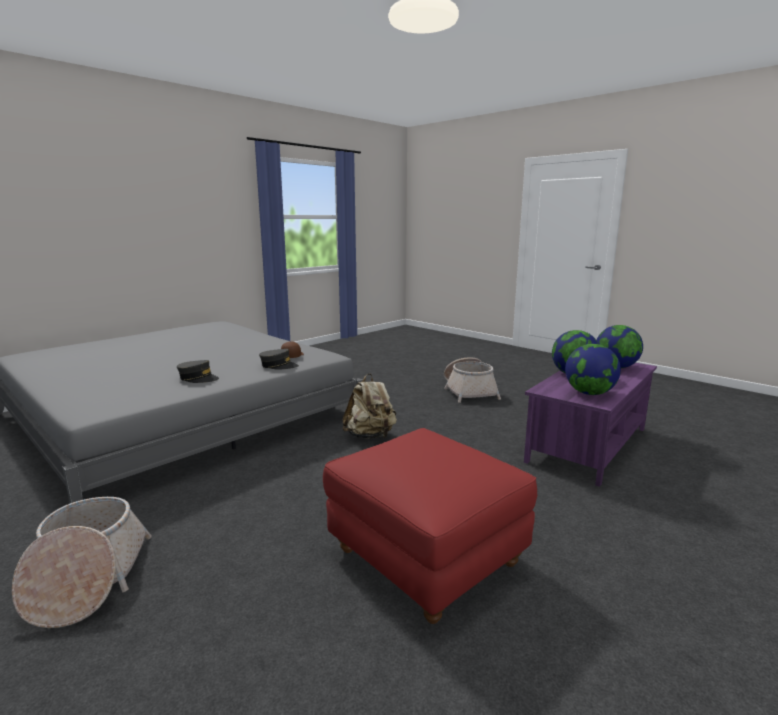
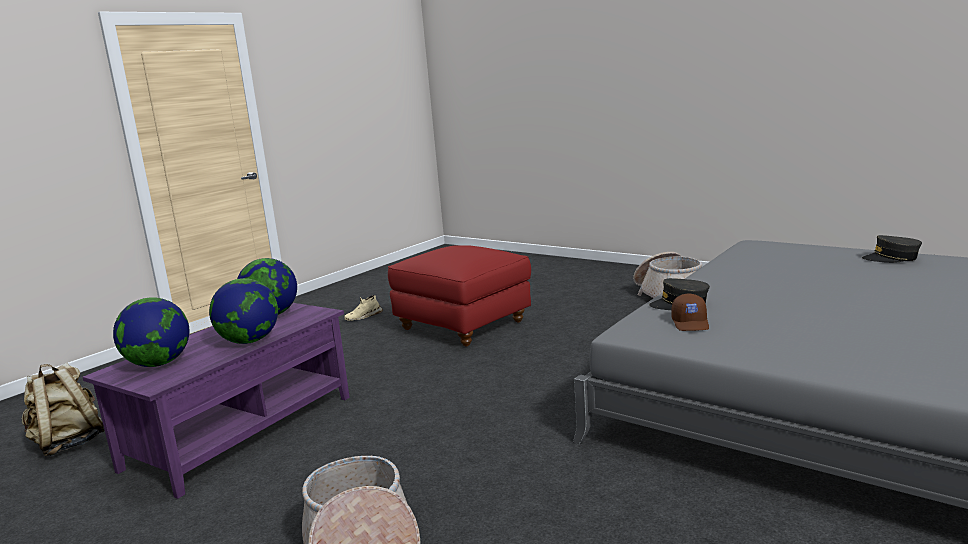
camera: 175 degrees right, 0 degrees up
grey cap [177,360,219,383] -> grey cap moved to [862,235,922,263]
beige backpack [342,373,397,439] -> beige backpack moved to [22,362,104,457]
none -> beige shoe [344,295,383,321]

